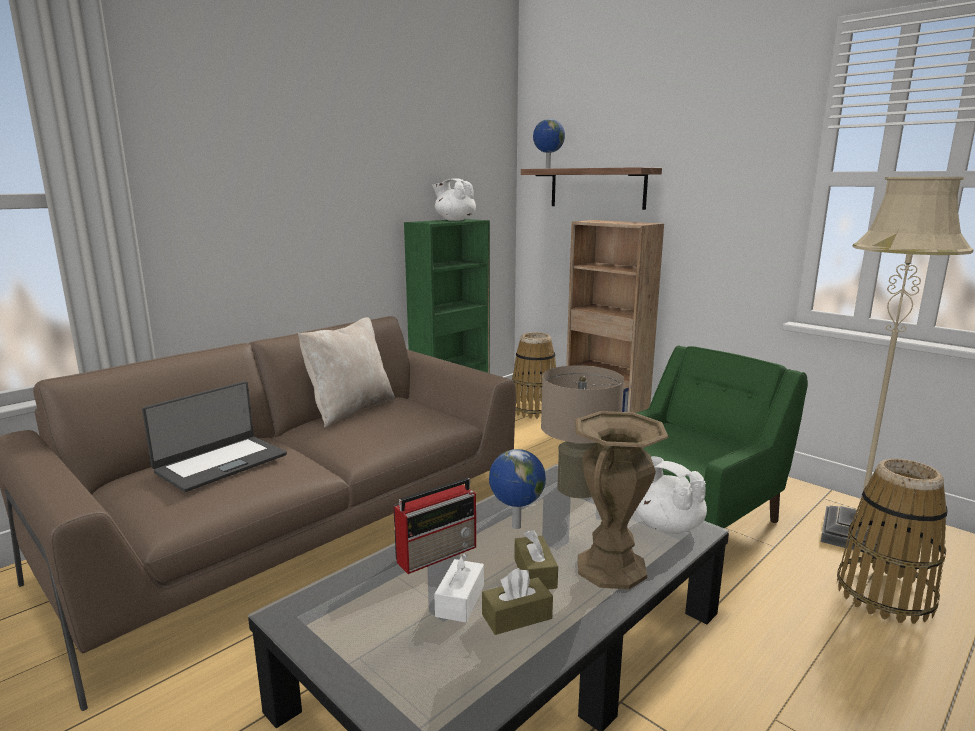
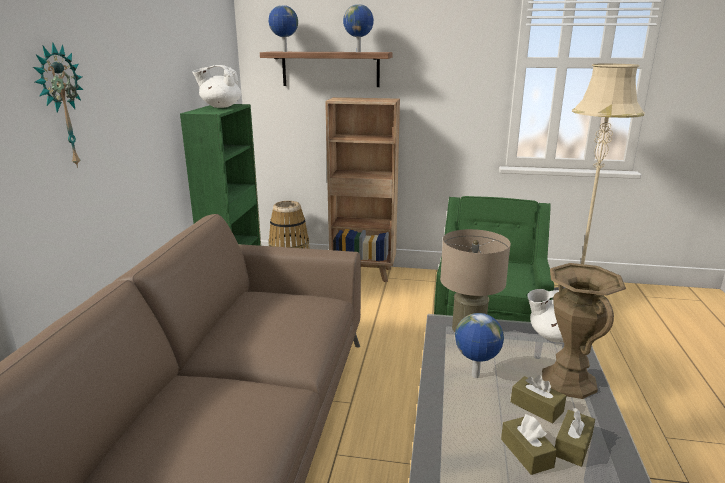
camera: 35 degrees left, 5 degrees up
laptop [142,381,287,492] -> none
beige pillow [298,317,395,427] -> none
radio [393,478,476,574] -> none
white tissue box [434,553,484,623] -> brown tissue box [501,414,557,475]
basket [837,459,948,624] -> none
none -> wall clock [33,42,83,168]
none -> globe [343,4,374,52]

